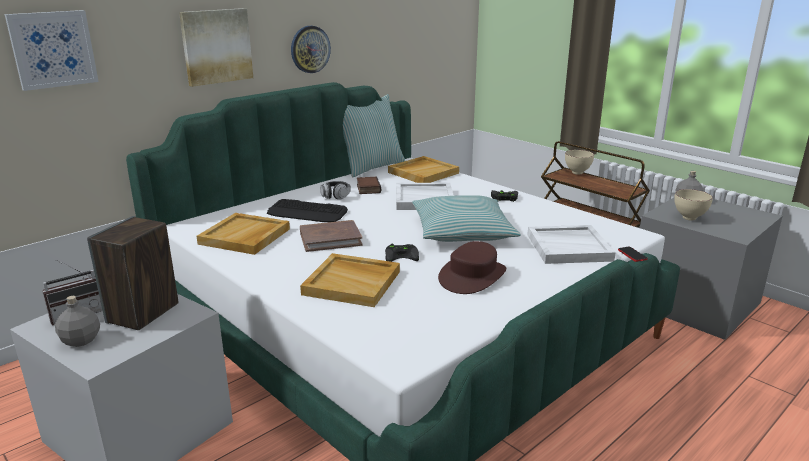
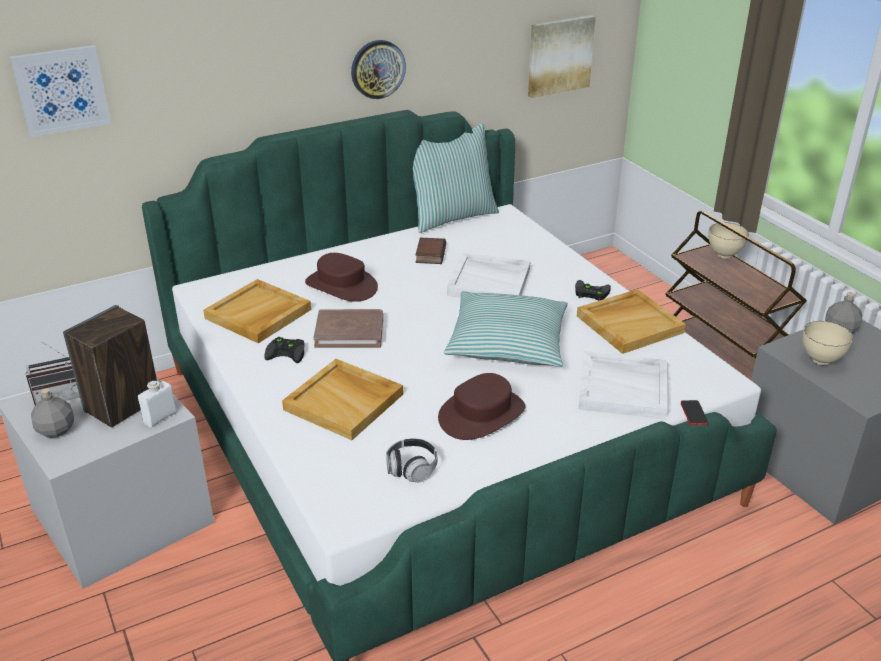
camera: 15 degrees right, 10 degrees up
picture [179,8,253,87] -> picture moved to [528,15,596,98]
keyboard [267,199,348,222] -> brown hat [305,253,378,302]
headphones [320,181,351,199] -> headphones moved to [386,438,437,483]
black game controller [385,244,419,262] -> black game controller moved to [264,337,305,363]
beige tray [388,156,459,183] -> beige tray moved to [577,289,686,354]
none -> white bottle [138,381,177,428]

